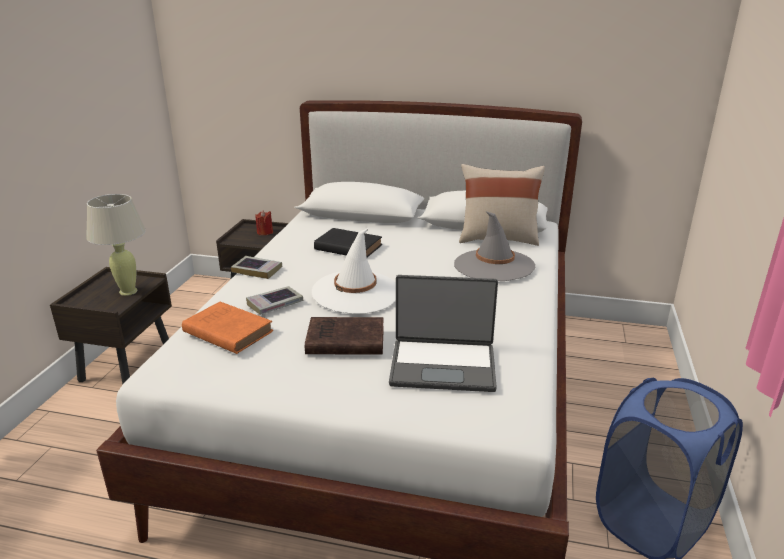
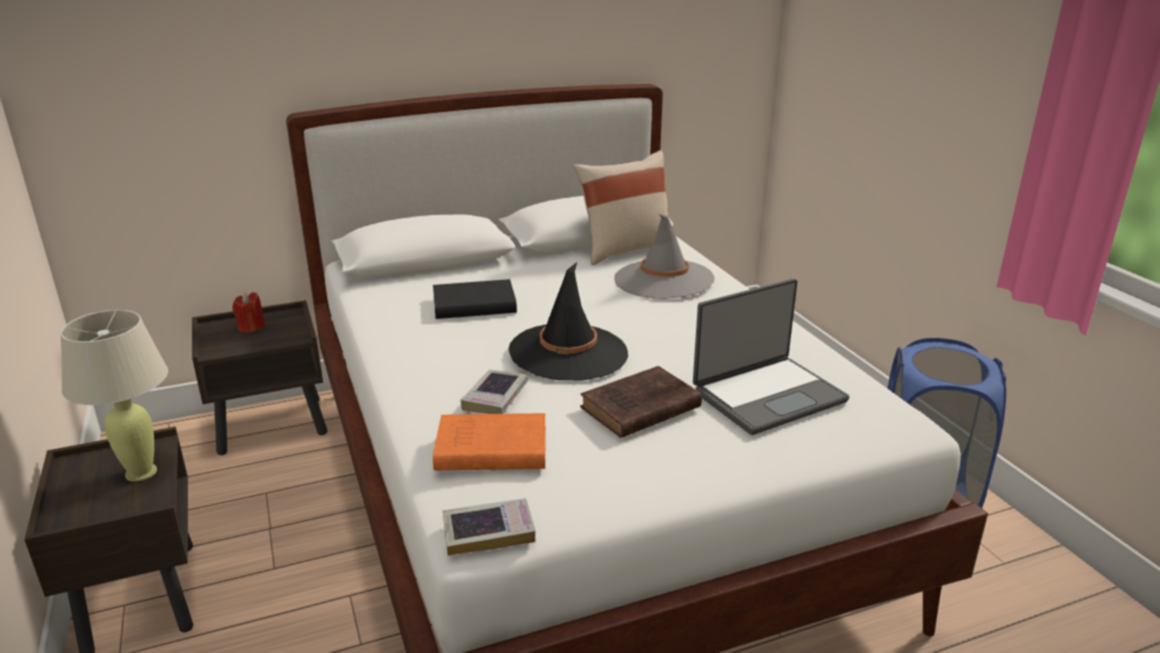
camera: 35 degrees left, 0 degrees up
book [231,256,282,279] -> book moved to [443,498,535,556]
white hat [312,228,396,314] -> black hat [509,262,628,381]

